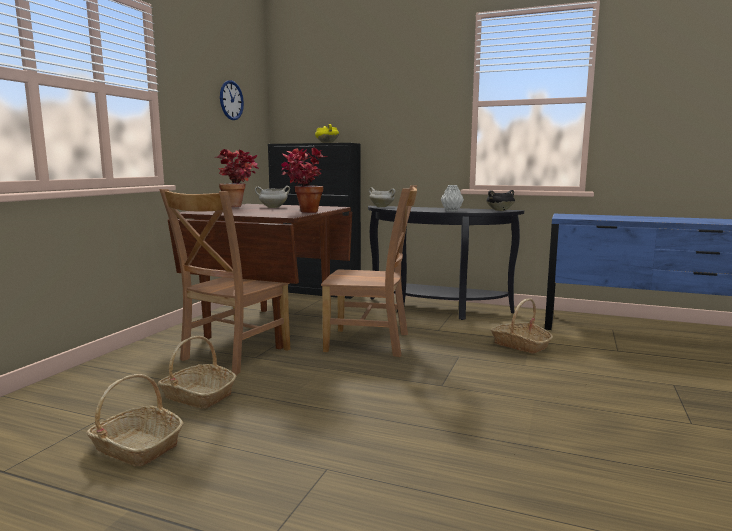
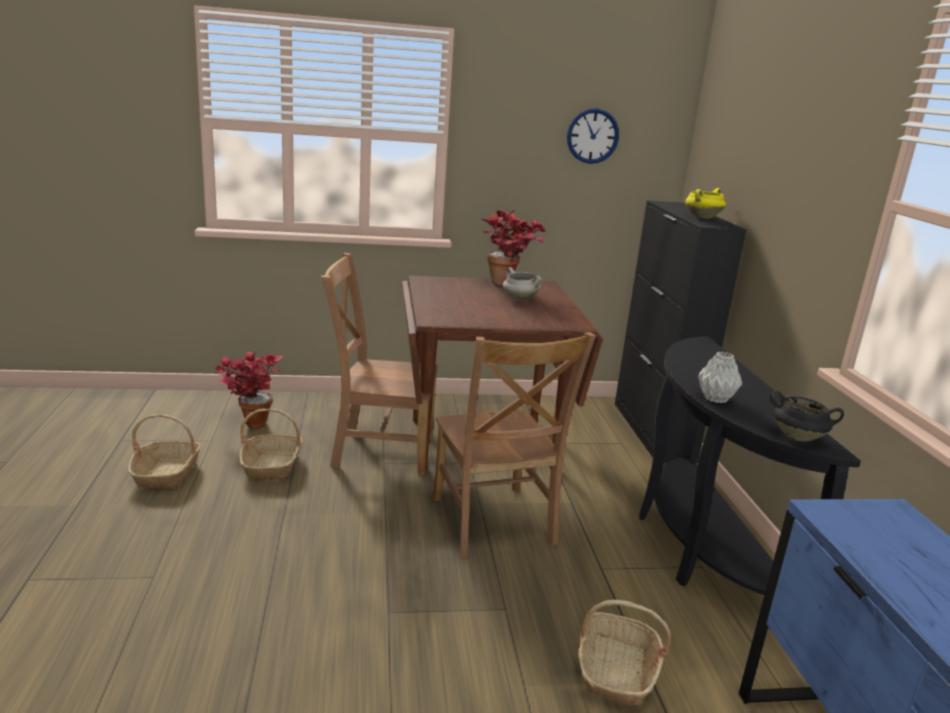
camera: 60 degrees right, 10 degrees up
potted plant [281,148,329,213] -> potted plant moved to [215,352,283,428]
white cooking pot [369,188,395,207] -> none

